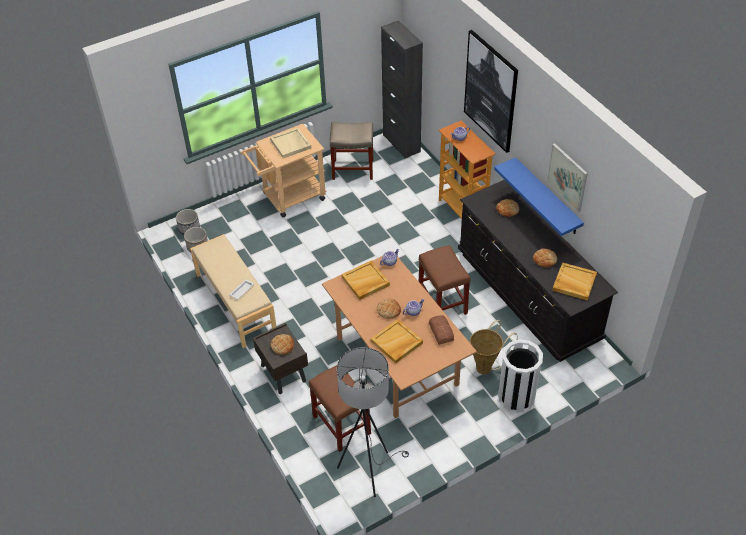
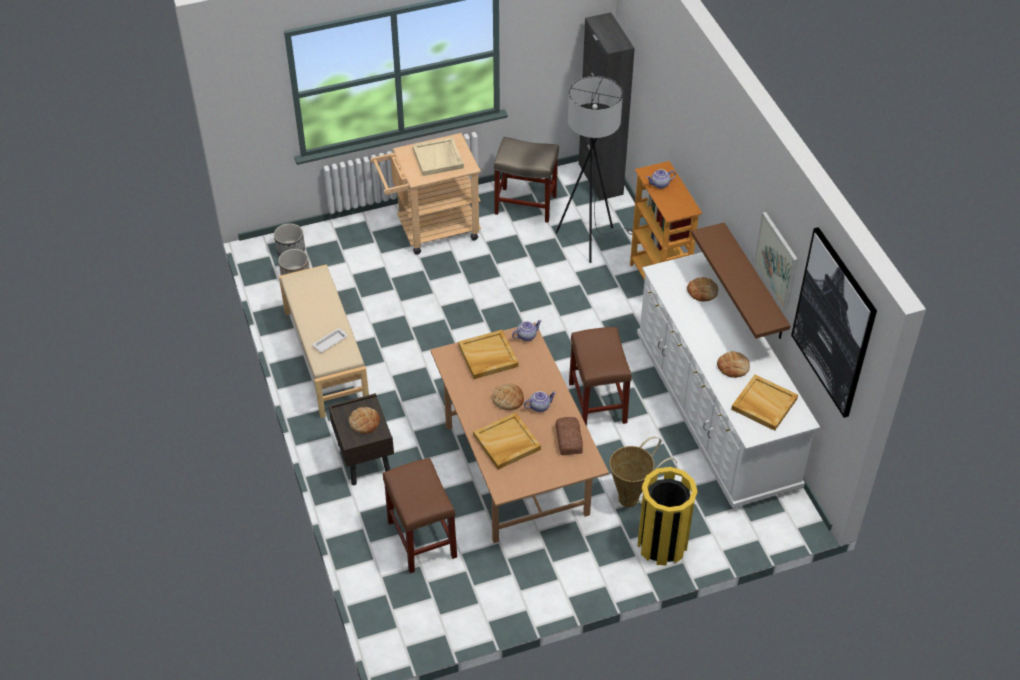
camera: 10 degrees right, 0 degrees up
grey floor lamp [337,347,409,497] -> grey floor lamp moved to [556,76,633,263]
black dresser [458,180,618,362] -> white dresser [637,252,820,508]
picture [464,30,518,153] -> picture moved to [791,227,877,418]
blue shelf [494,157,584,236] -> brown shelf [691,223,791,339]
white trash can [498,339,543,413] -> yellow trash can [638,467,698,566]

